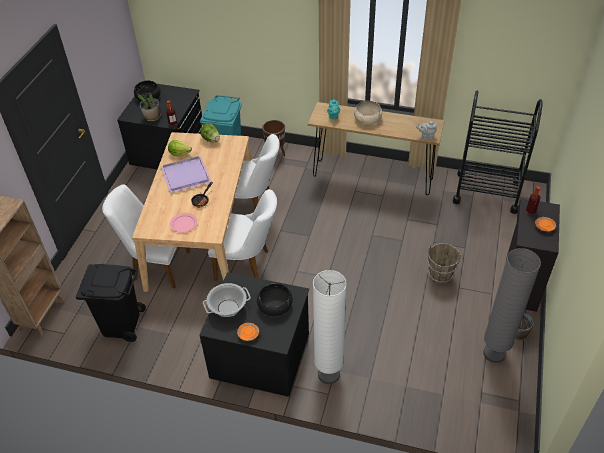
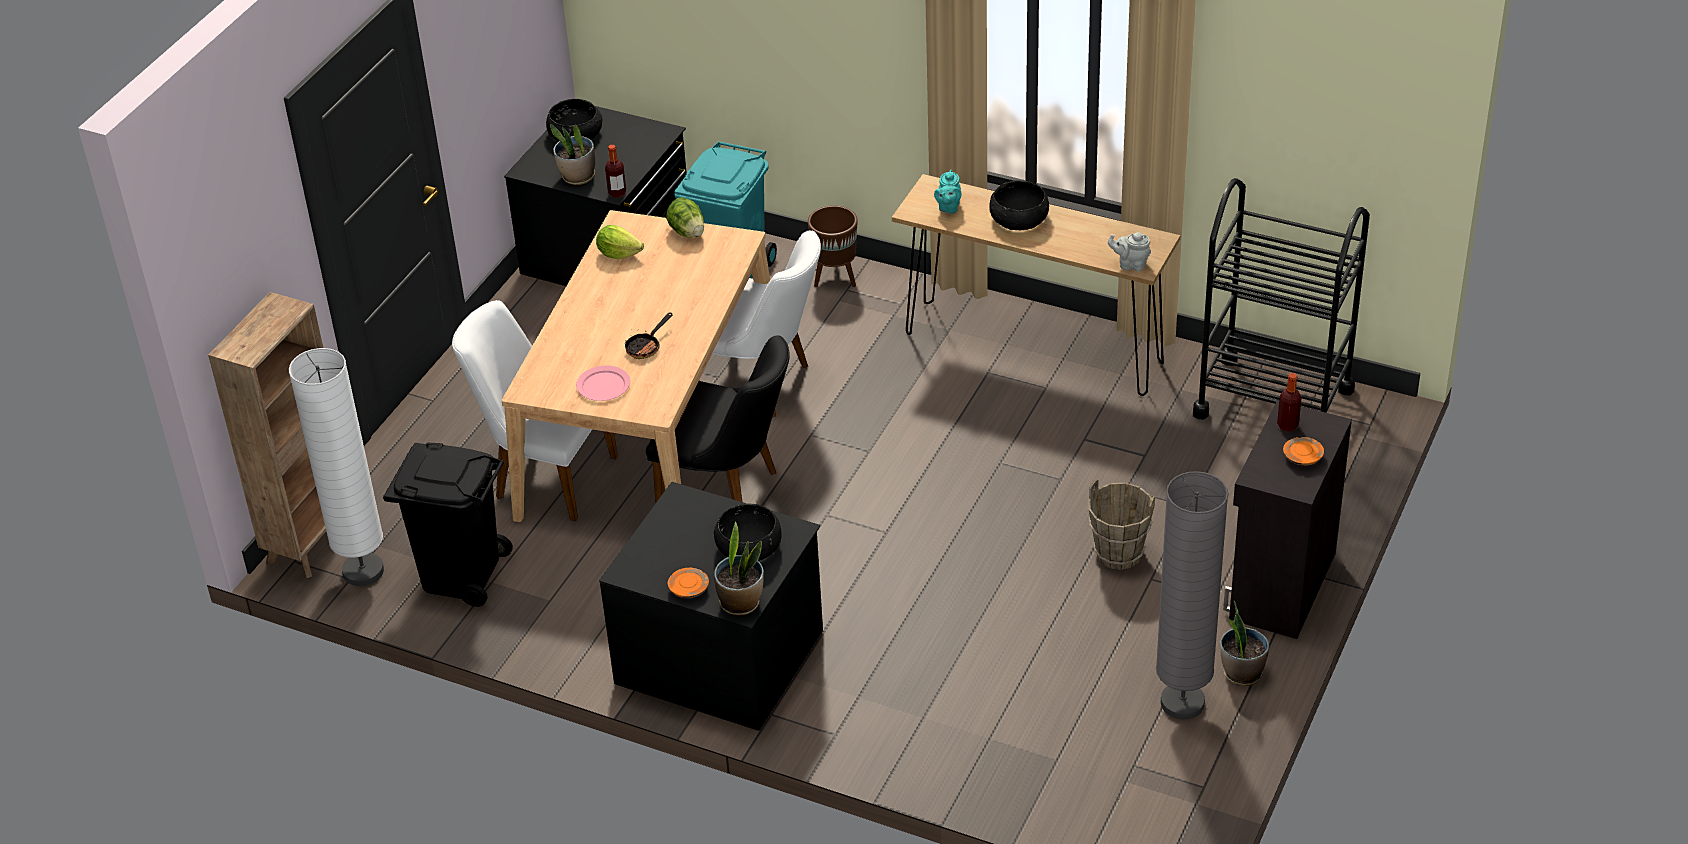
camera: 10 degrees right, 5 degrees down
purple tray [161,156,212,193] -> none
cooking pot [203,283,251,317] -> none
white chair [208,189,277,281] -> black chair [646,335,789,503]
white floor lamp [313,270,347,384] -> white floor lamp moved to [289,348,384,586]
beige bowl [354,101,382,125] -> black bowl [989,180,1049,230]
none -> potted plant [714,521,764,616]

